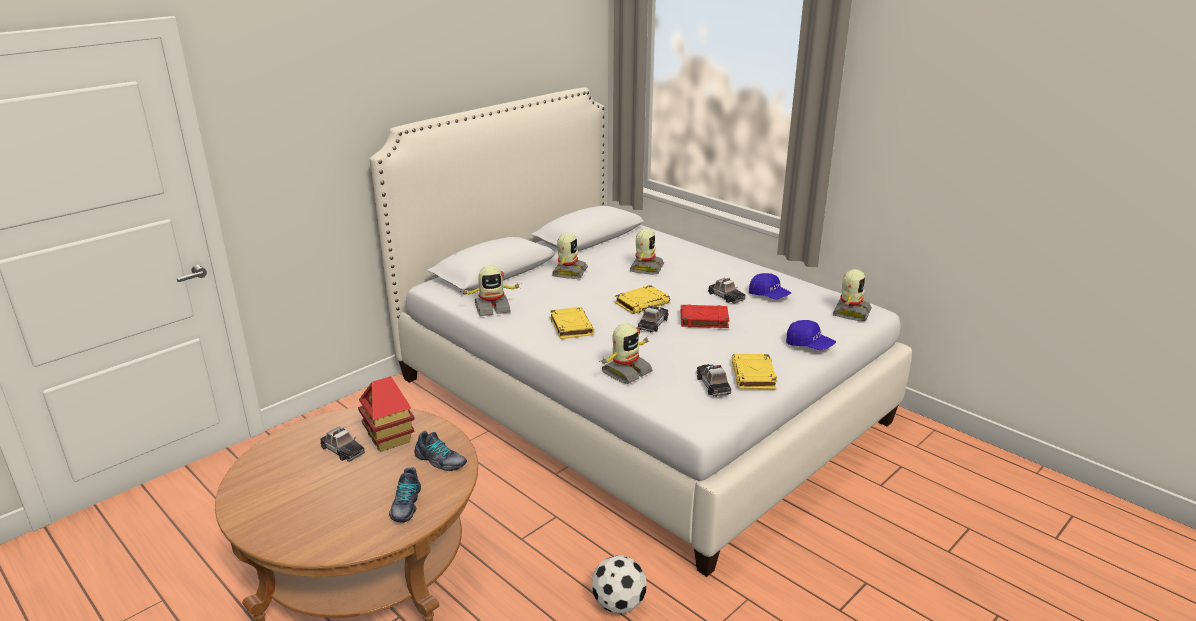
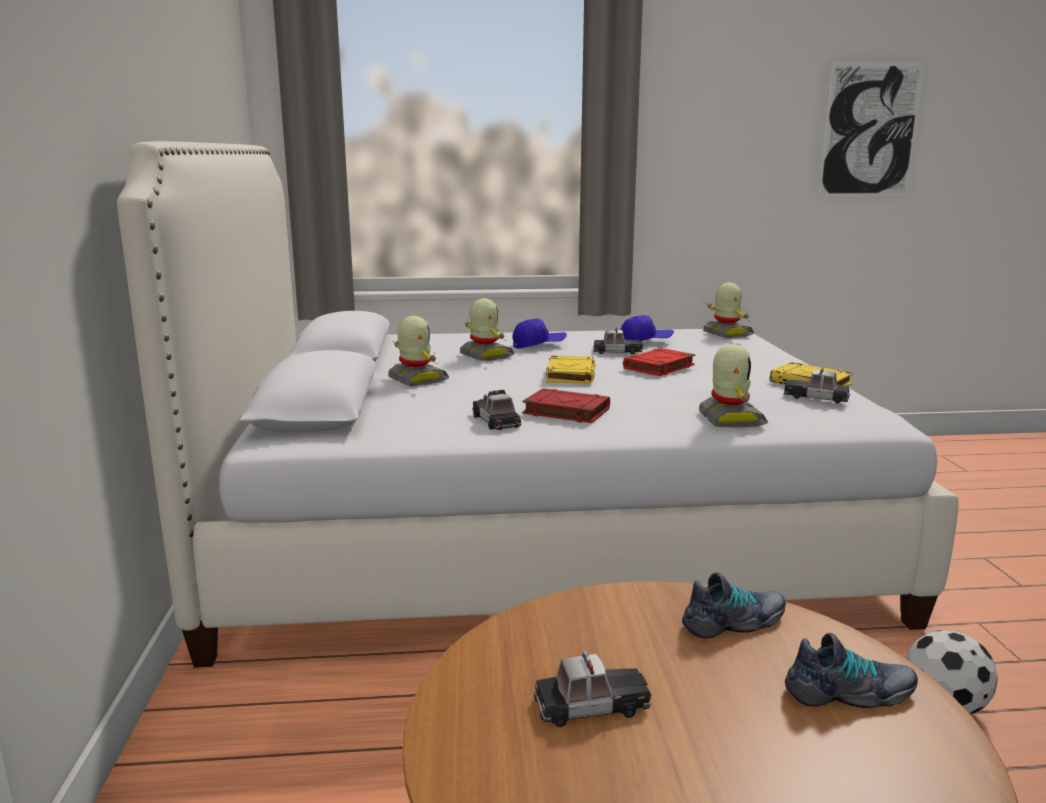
camera: 50 degrees left, 10 degrees down
toy house [358,376,415,452] -> none
shoe [389,468,421,523] -> shoe turned 45 degrees counterclockwise [785,633,918,708]
toy robot [460,265,521,316] -> none
yellow book [550,307,594,339] -> red book [523,388,610,423]
toy car [638,305,669,332] -> toy car moved to [472,390,521,430]
blue cap [786,320,836,350] -> blue cap moved to [513,318,567,349]
none -> picture [818,62,924,196]

